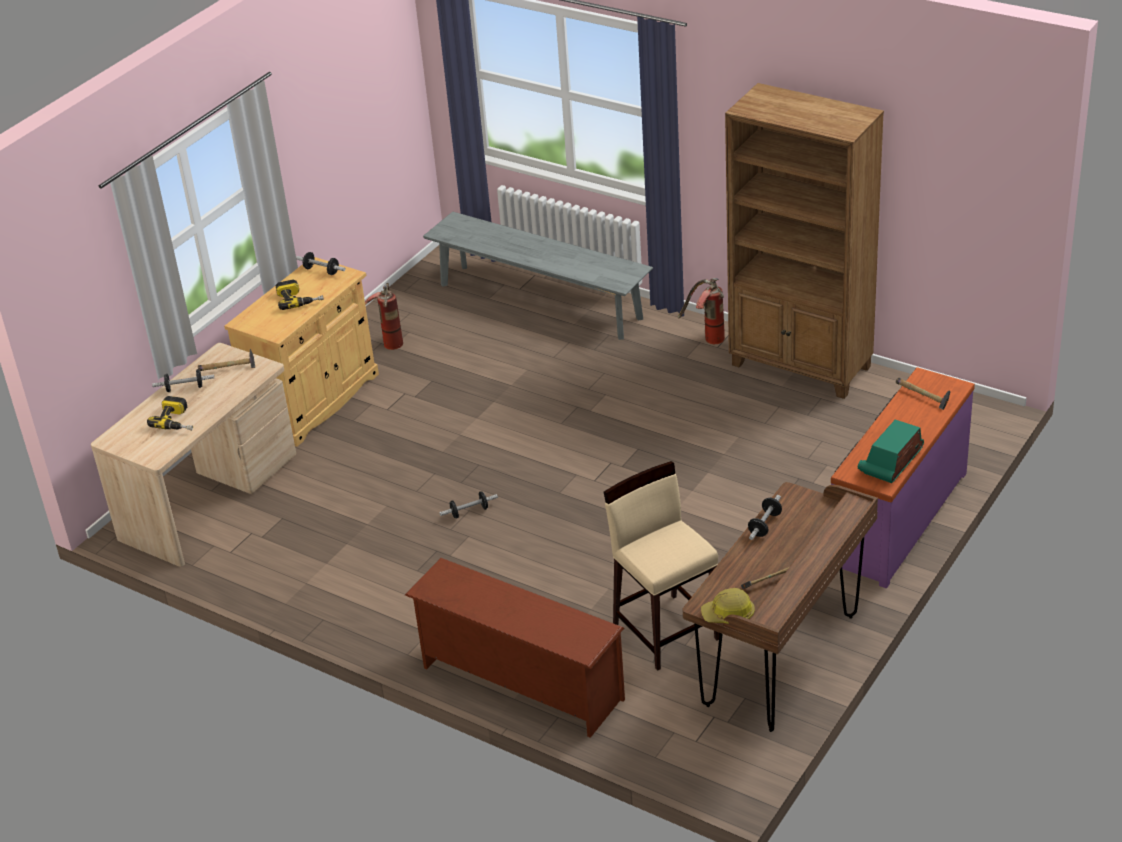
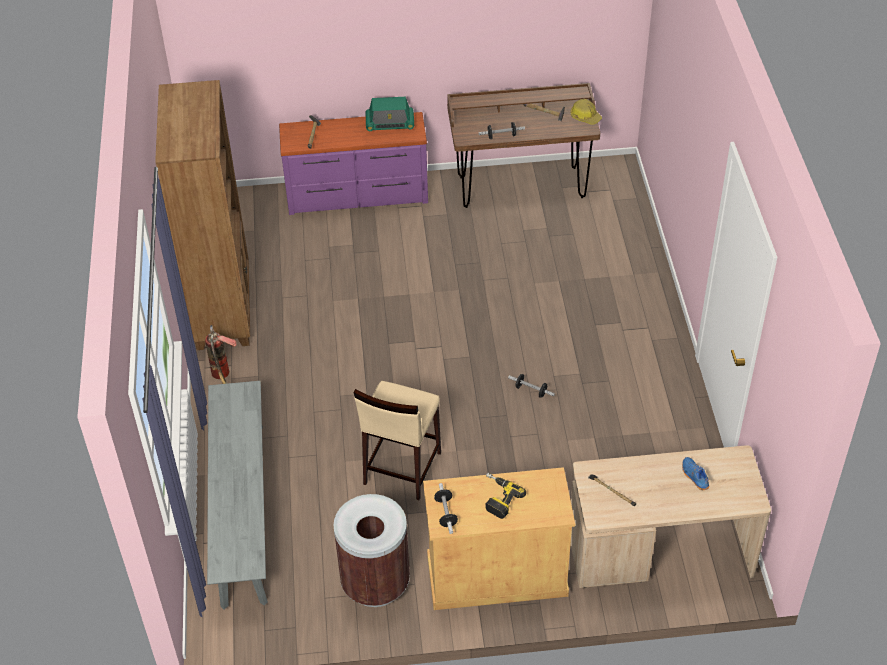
camera: 130 degrees left, 10 degrees up
power drill [147,396,193,430] -> blue shoe [682,457,709,490]
dumbbell [152,369,214,392] -> none
fire extinguisher [365,283,403,350] -> brown trash can [333,494,410,607]
brown shoe rack [405,558,625,738] -> none
beige stool [604,461,720,671] -> beige stool moved to [353,381,441,500]

